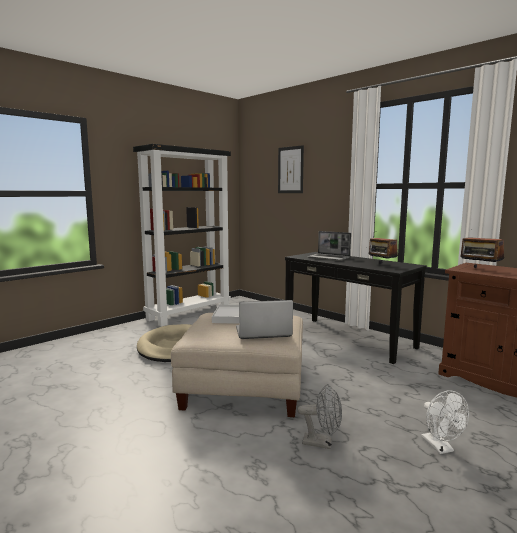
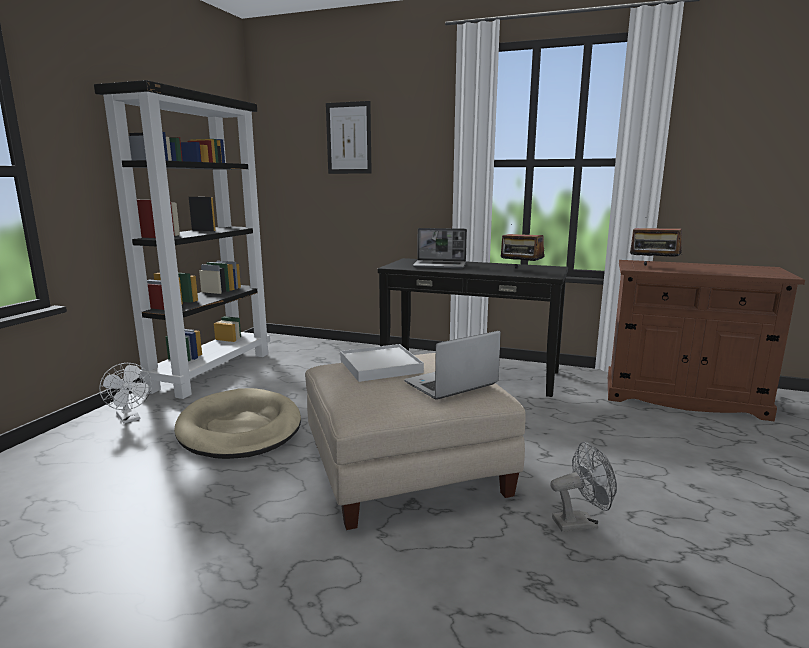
camera: 25 degrees left, 5 degrees up
white fan [421,391,469,454] -> white fan moved to [99,363,152,423]

